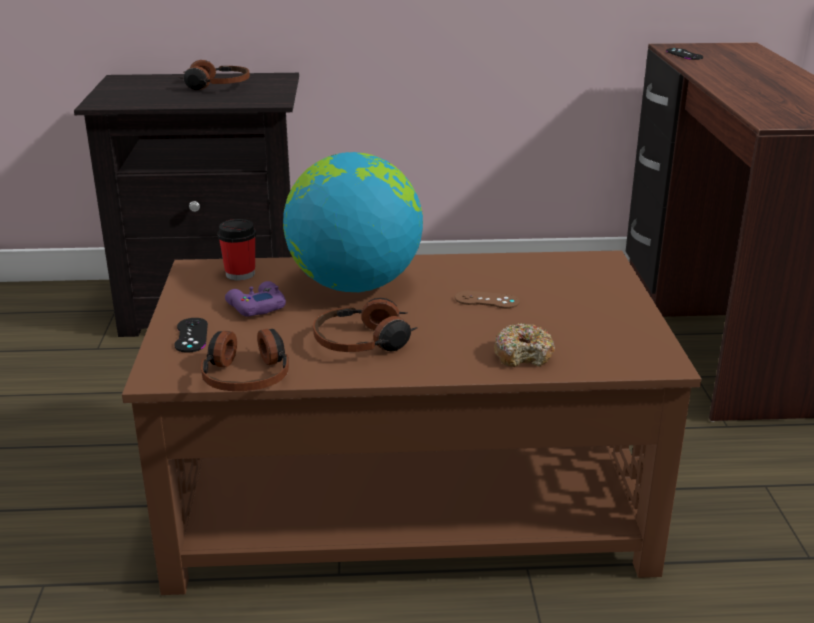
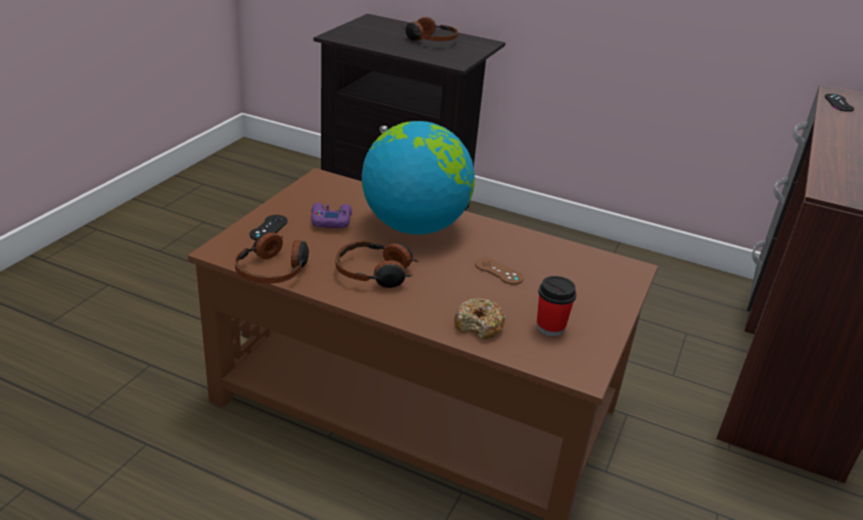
camera: 25 degrees right, 5 degrees up
cup [217,219,256,280] -> cup moved to [537,276,577,337]

